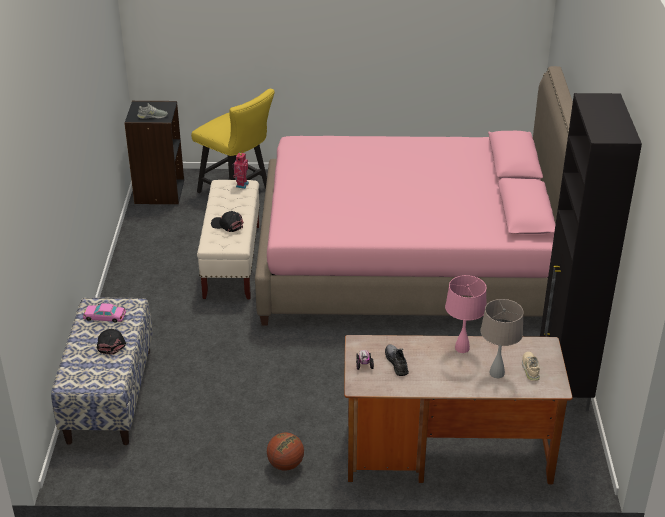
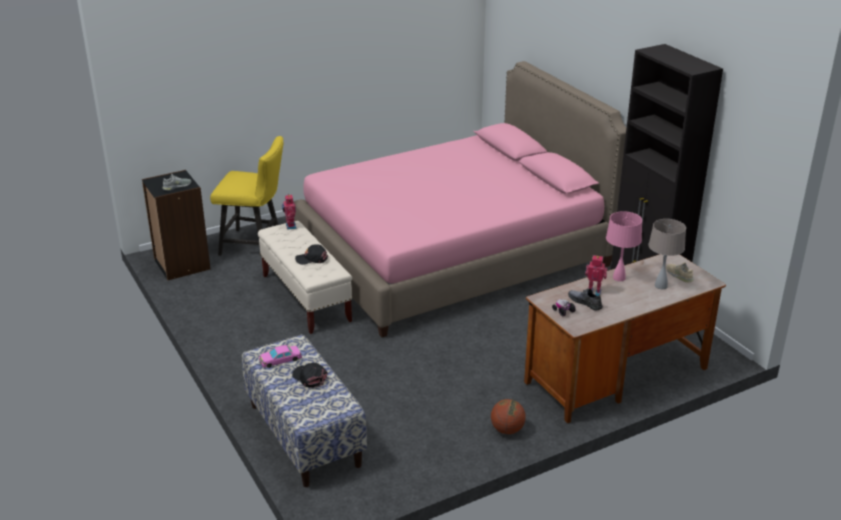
camera: 30 degrees left, 5 degrees down
none -> toy robot [585,255,607,296]

